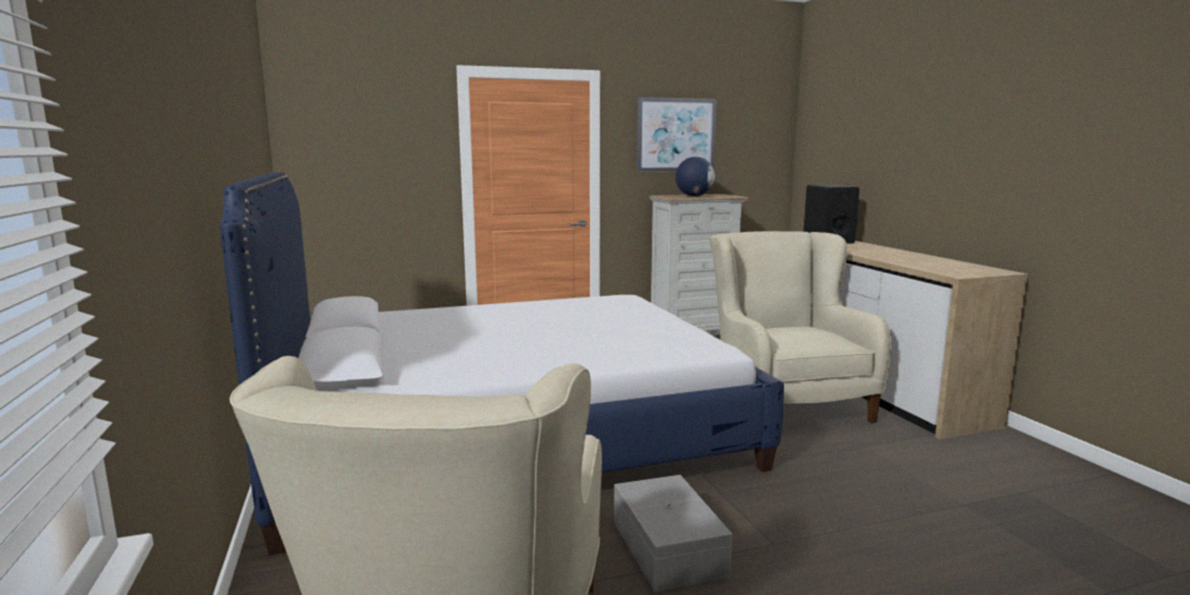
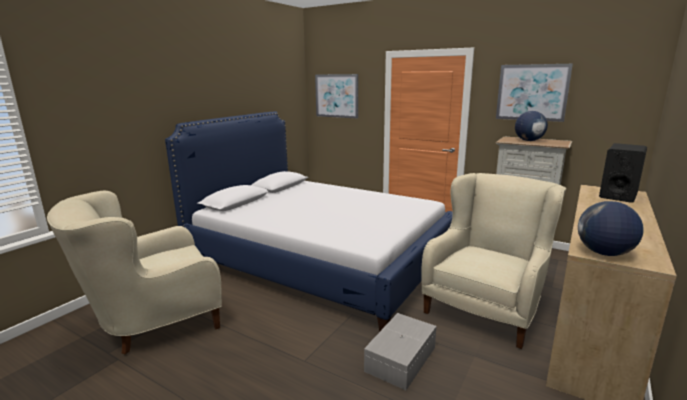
camera: 50 degrees right, 5 degrees up
grey storage box [614,475,732,592] -> grey storage box moved to [364,313,436,390]
none -> picture [315,74,358,118]
none -> globe [578,201,644,256]

